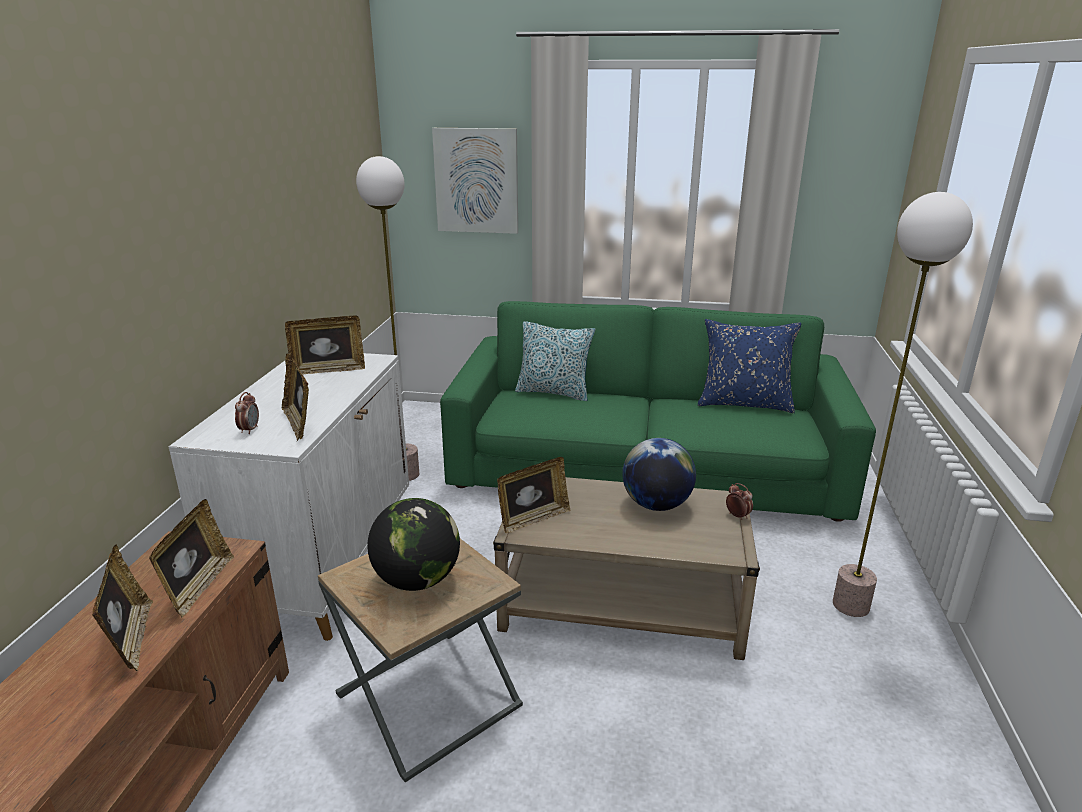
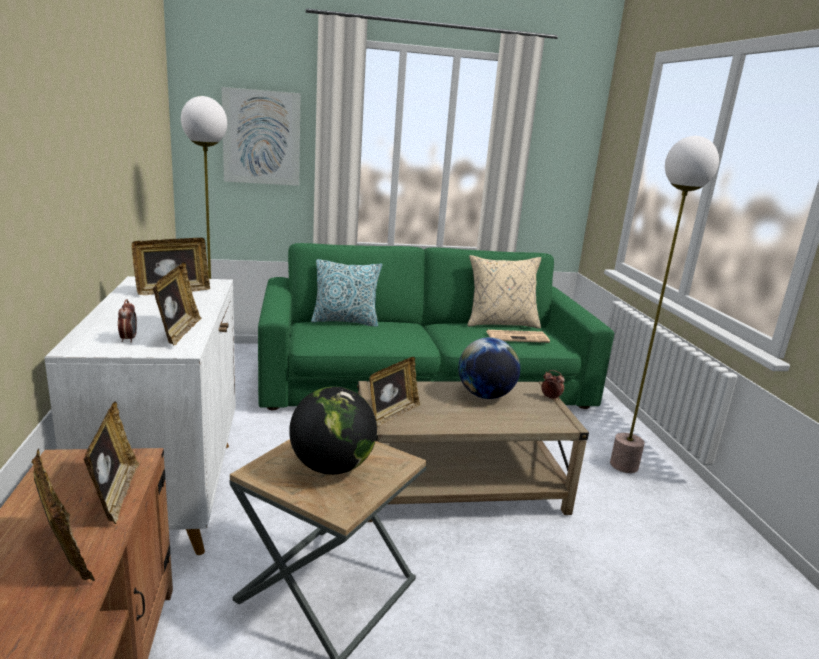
camera: 20 degrees left, 5 degrees down
picture frame [282,354,309,442] -> picture frame turned 135 degrees counterclockwise [153,262,202,346]
blue pillow [698,319,801,413] -> beige pillow [468,255,541,329]
none -> newspaper [486,330,550,343]

